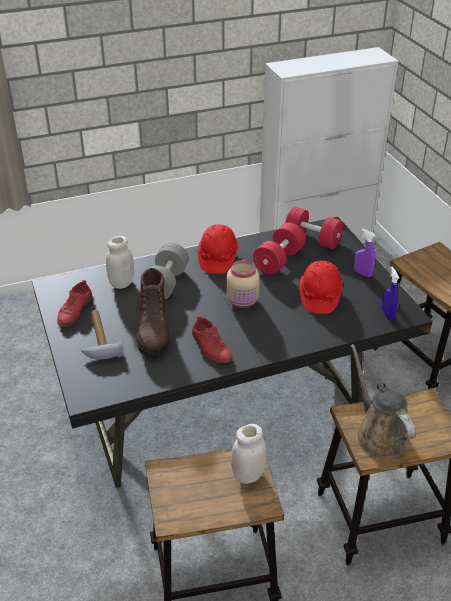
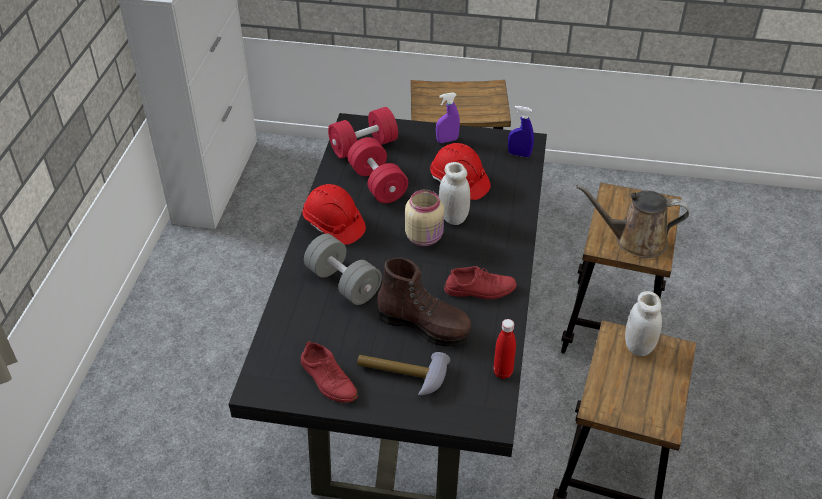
camera: 60 degrees left, 5 degrees up
white jar [106,236,134,289] -> white jar moved to [439,162,470,225]
none -> red bottle [493,319,516,379]

